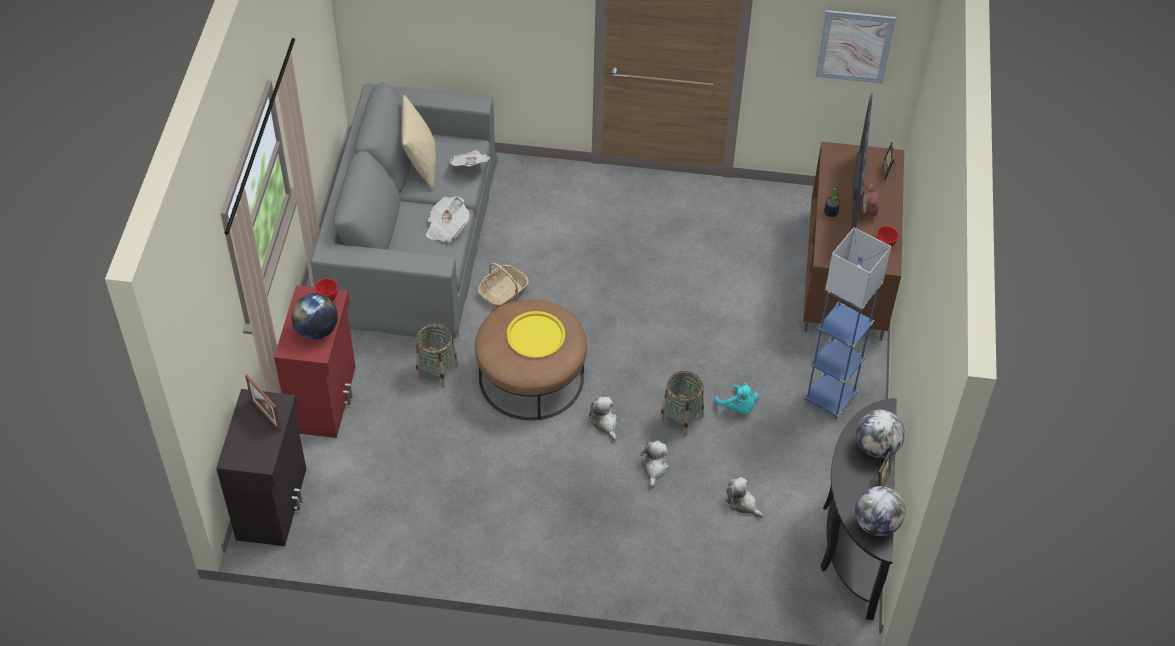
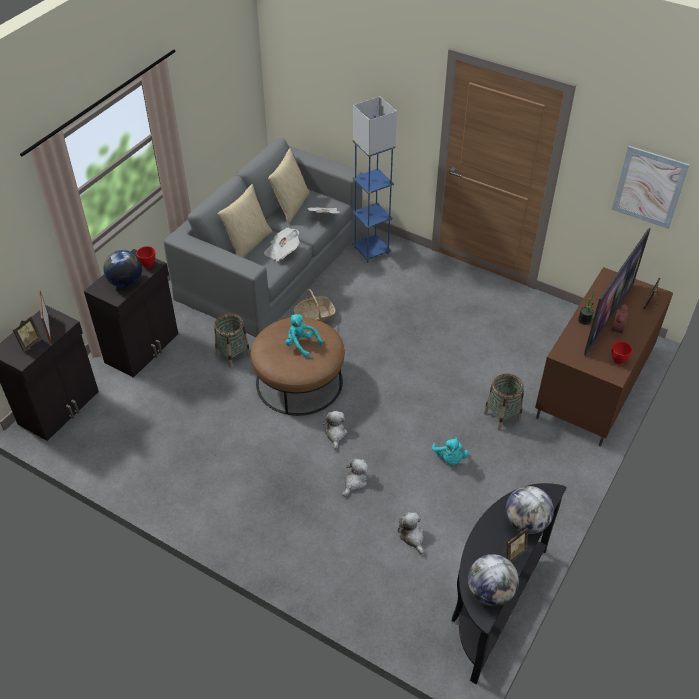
camera: 25 degrees right, 5 degrees down
red cabinet [274,285,356,438] -> black cabinet [84,249,178,378]
yellow tray [507,311,565,358] -> turquoise plush toy [285,314,323,358]
basket [659,371,704,437] -> basket moved to [484,374,524,431]
blue floor lamp [804,227,891,419] -> blue floor lamp moved to [353,96,397,262]
none -> picture frame [13,316,41,352]
none -> beige pillow [217,184,272,258]

